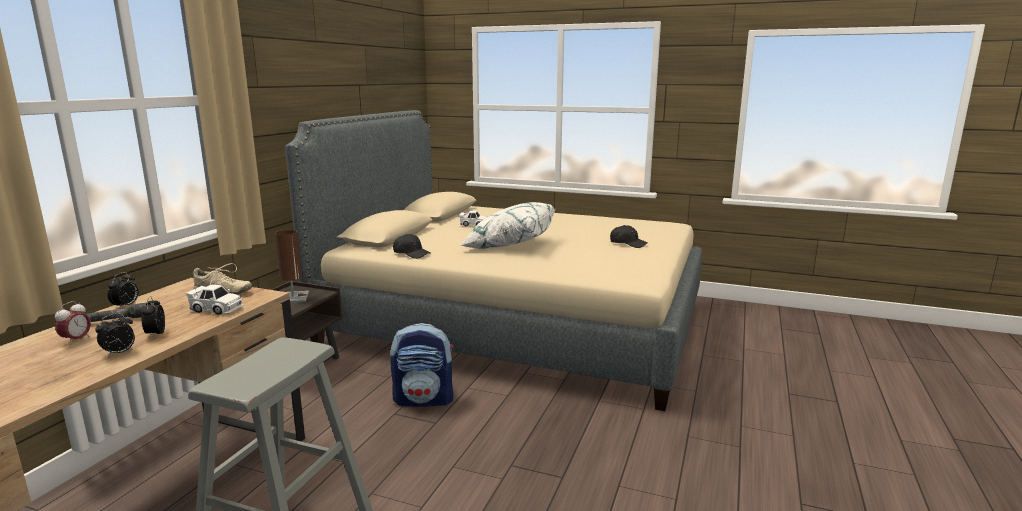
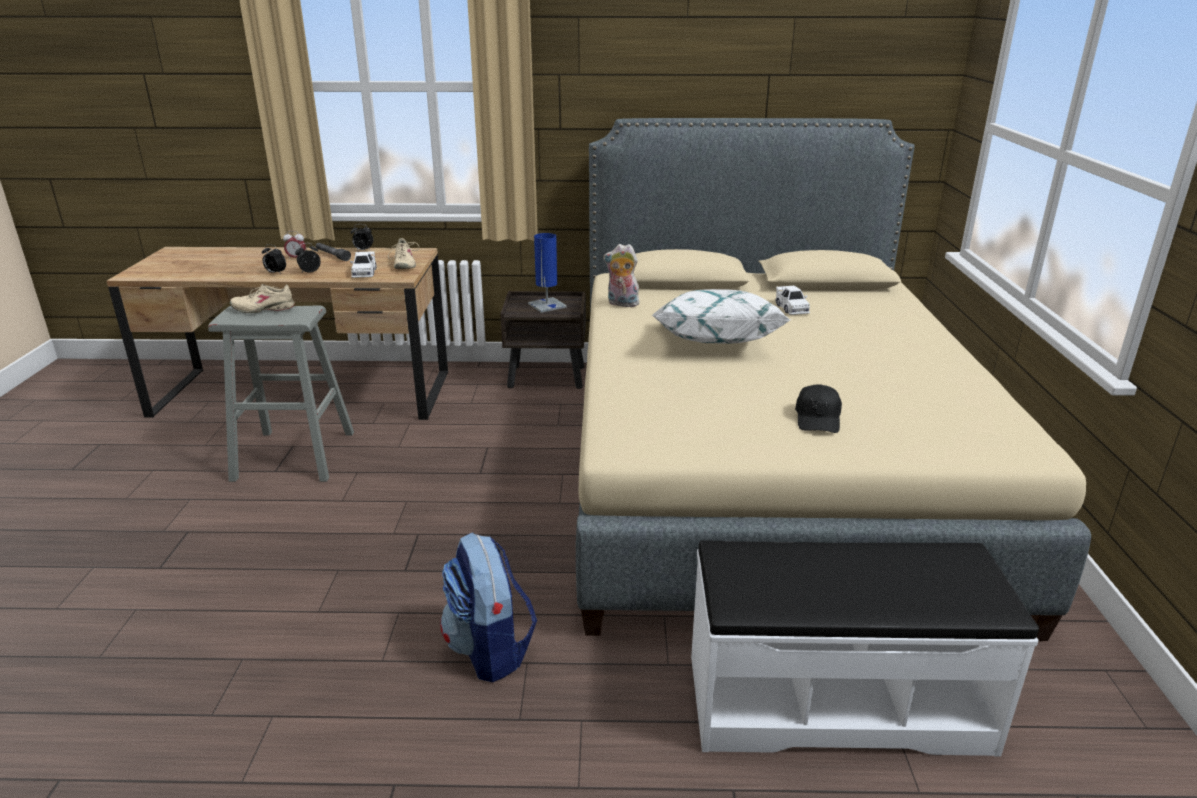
camera: 70 degrees right, 10 degrees up
brown table lamp [275,230,309,303] -> blue table lamp [528,233,567,313]
backpack [390,323,454,407] -> backpack moved to [440,532,537,683]
black cap [393,234,431,259] -> plush toy [603,244,639,307]
none -> beige shoe [230,284,295,313]
none -> white bench [691,540,1039,756]

